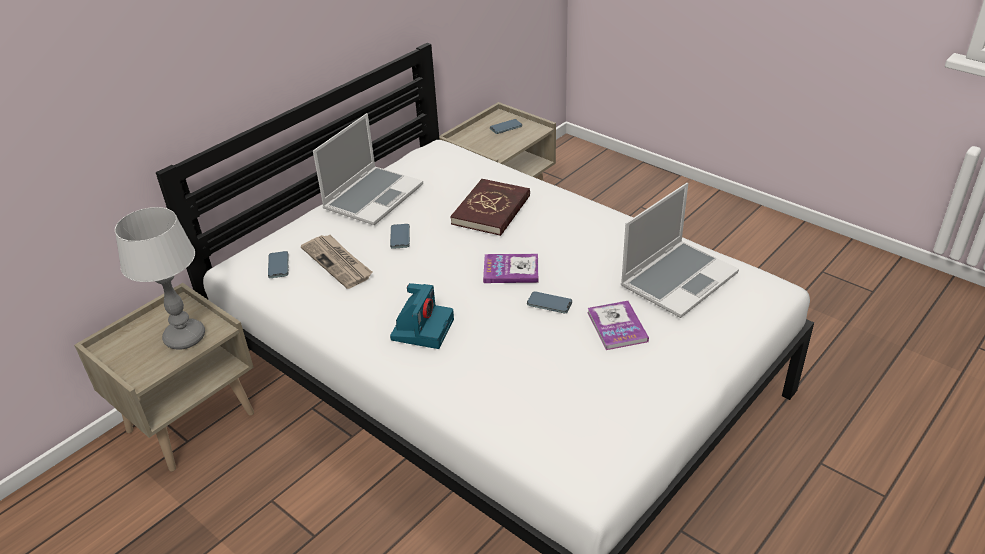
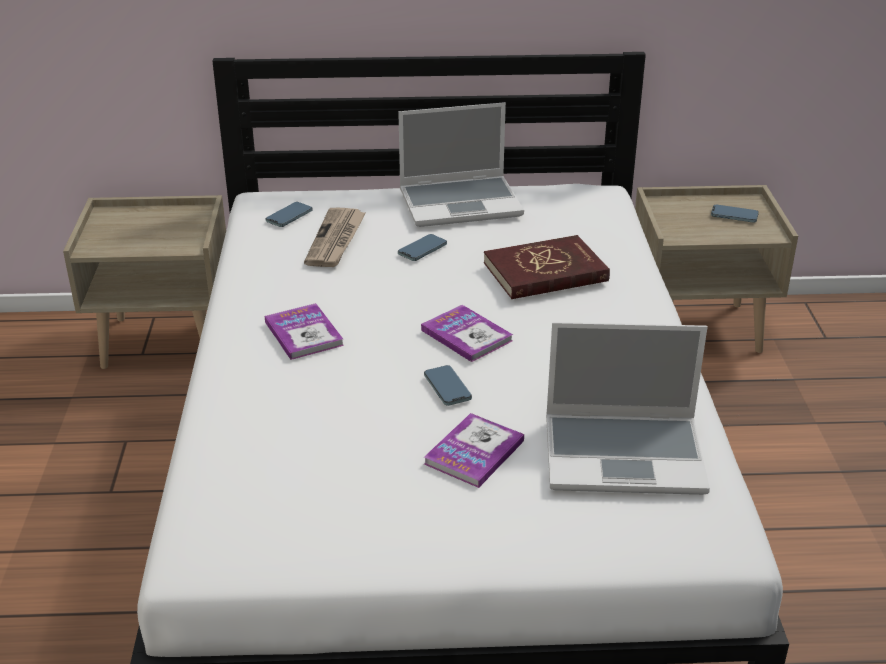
camera: 45 degrees right, 5 degrees down
table lamp [115,207,205,349] -> none
camera [390,283,454,349] -> book [265,303,344,360]

